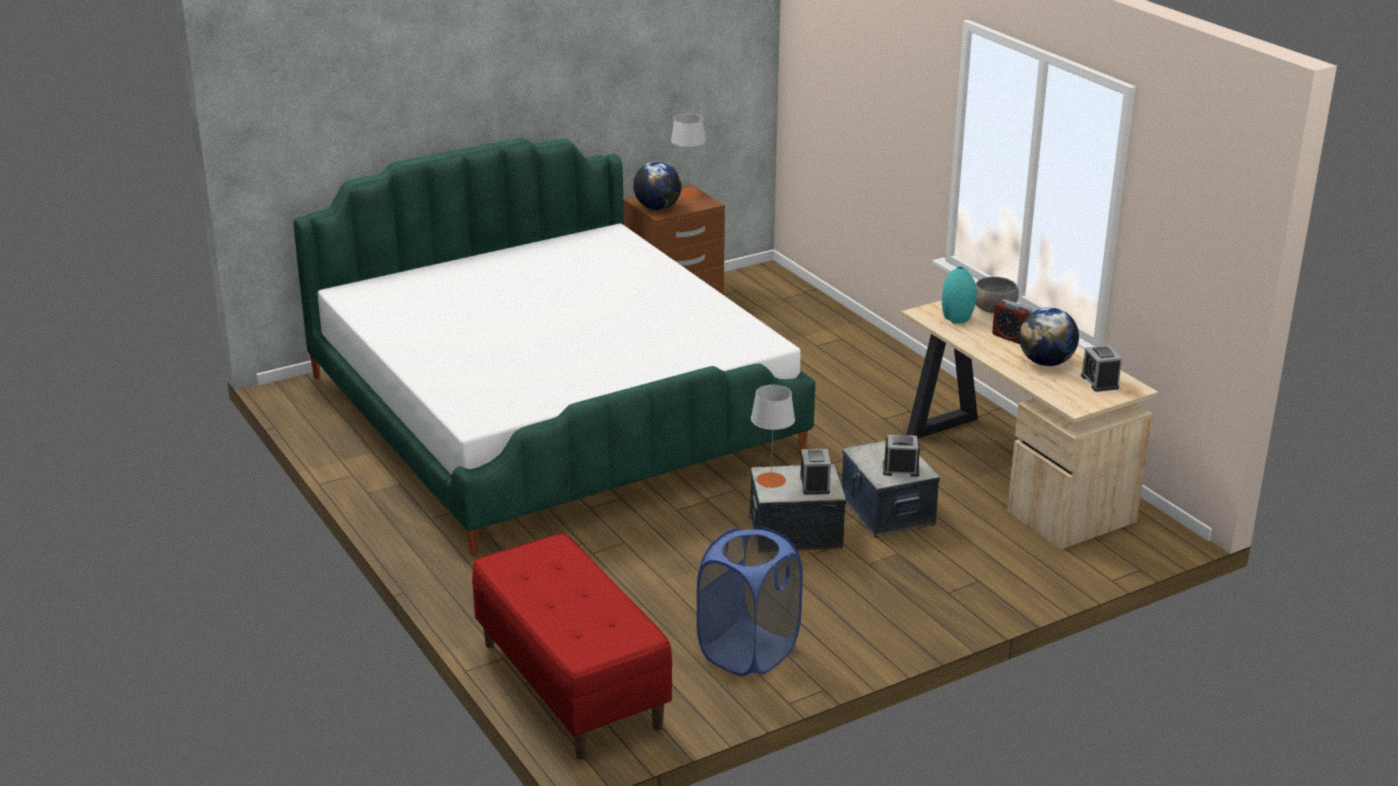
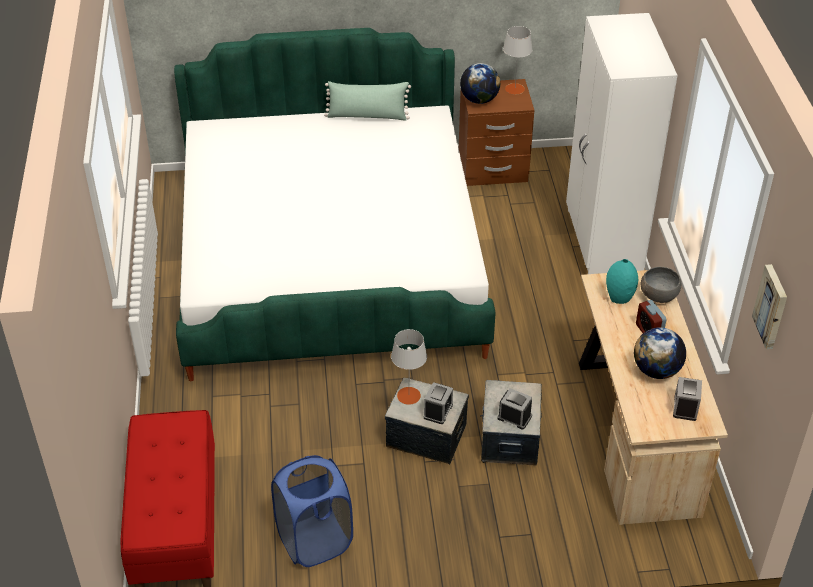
camera: 25 degrees right, 15 degrees up
none -> green pillow [324,81,411,121]
none -> white wardrobe [566,13,678,274]
none -> picture [752,264,787,349]

